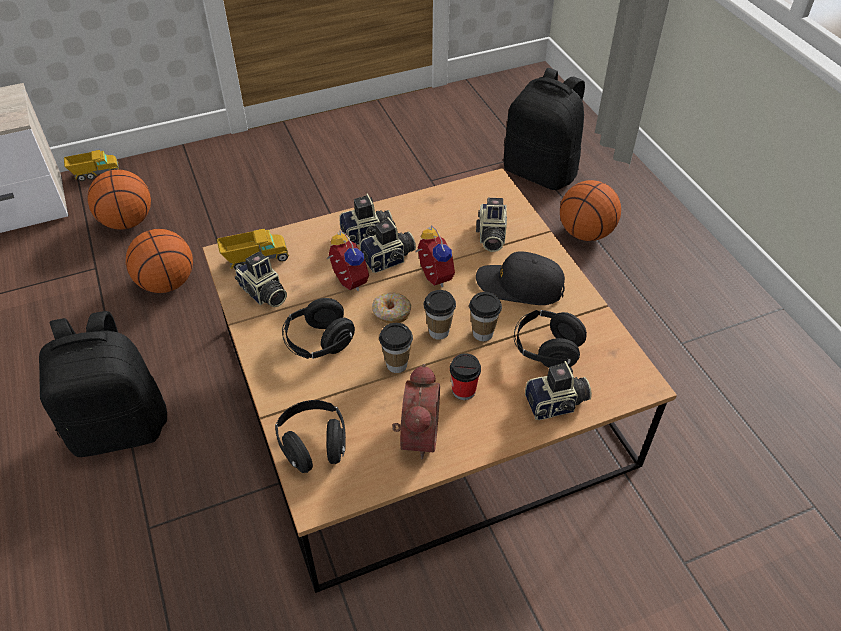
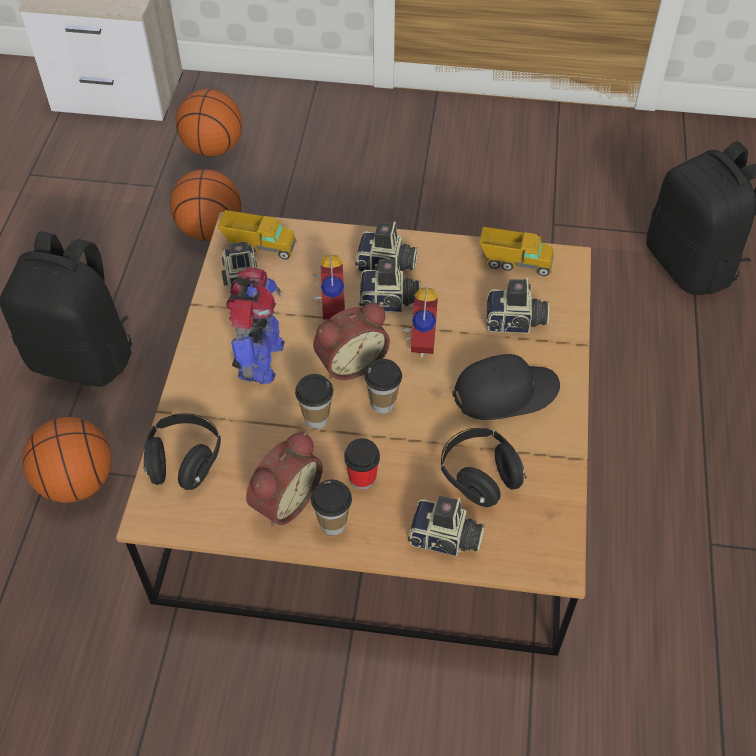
camera: 30 degrees right, 5 degrees up
toy truck [64,150,119,181] -> toy truck moved to [479,227,553,276]
black headphones [282,298,355,359] -> toy robot [226,267,285,384]
donut [372,292,411,324] -> alarm clock [313,303,390,380]
cup [469,292,502,341] -> cup moved to [311,480,352,536]
camera [476,198,507,252] -> camera turned 120 degrees counterclockwise [486,278,549,333]
black cap [476,251,565,305] -> black cap turned 120 degrees clockwise [453,354,560,420]
basketball [560,180,621,241] -> basketball moved to [23,417,112,503]

